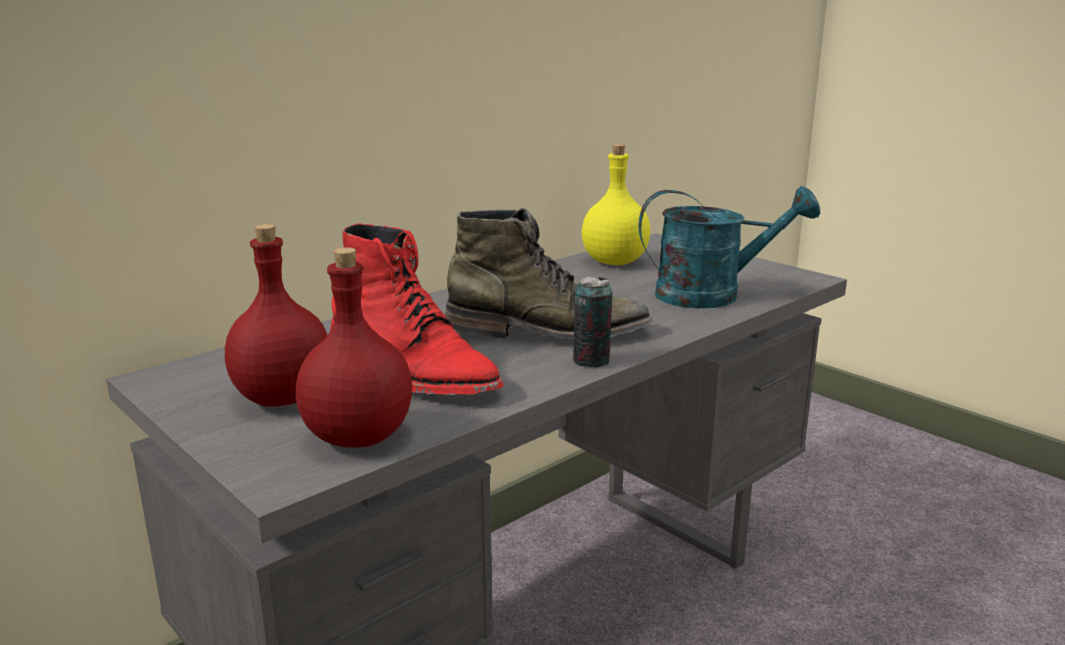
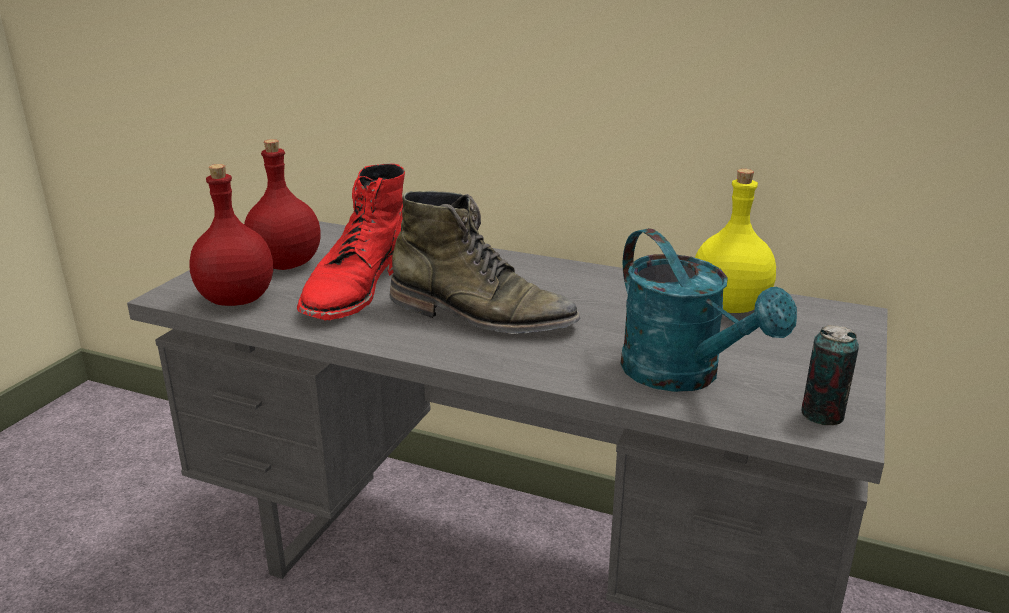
camera: 65 degrees right, 5 degrees up
green boot [445,208,652,340] -> green boot turned 45 degrees counterclockwise [390,191,580,334]
can [572,276,612,367] -> can moved to [802,325,859,425]

